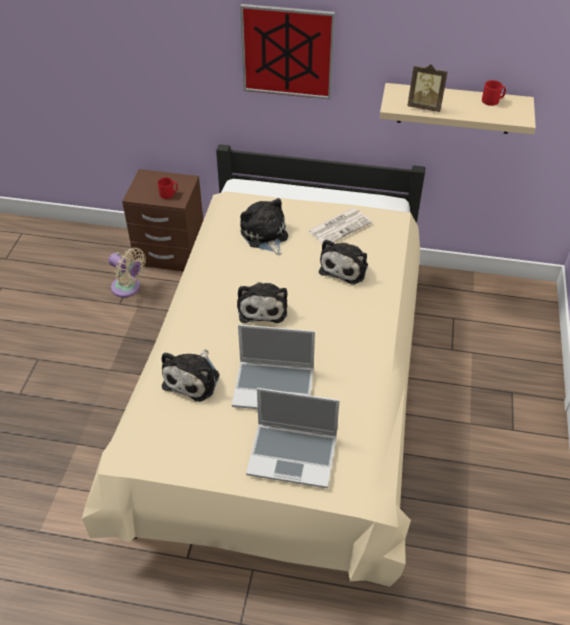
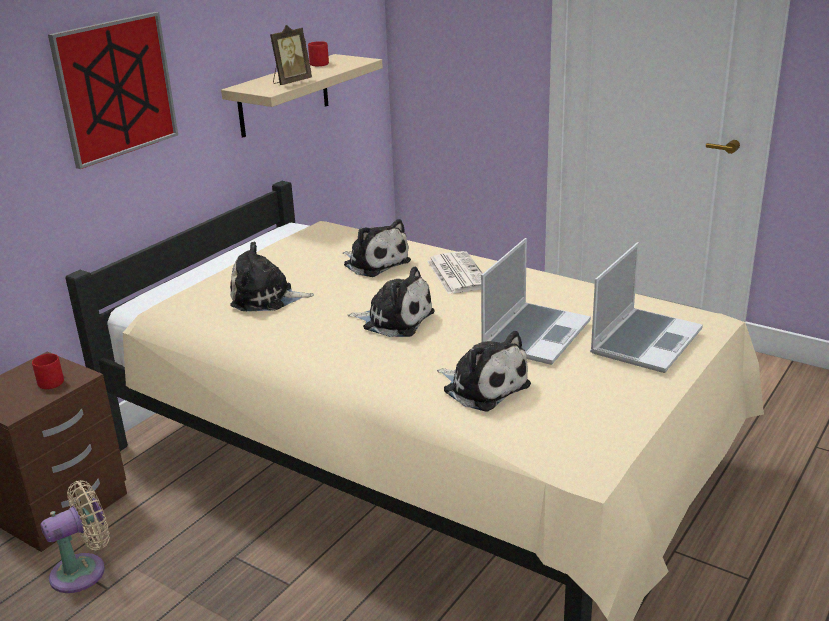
camera: 65 degrees left, 20 degrees down
newspaper [308,208,372,244] -> newspaper moved to [427,251,483,294]

